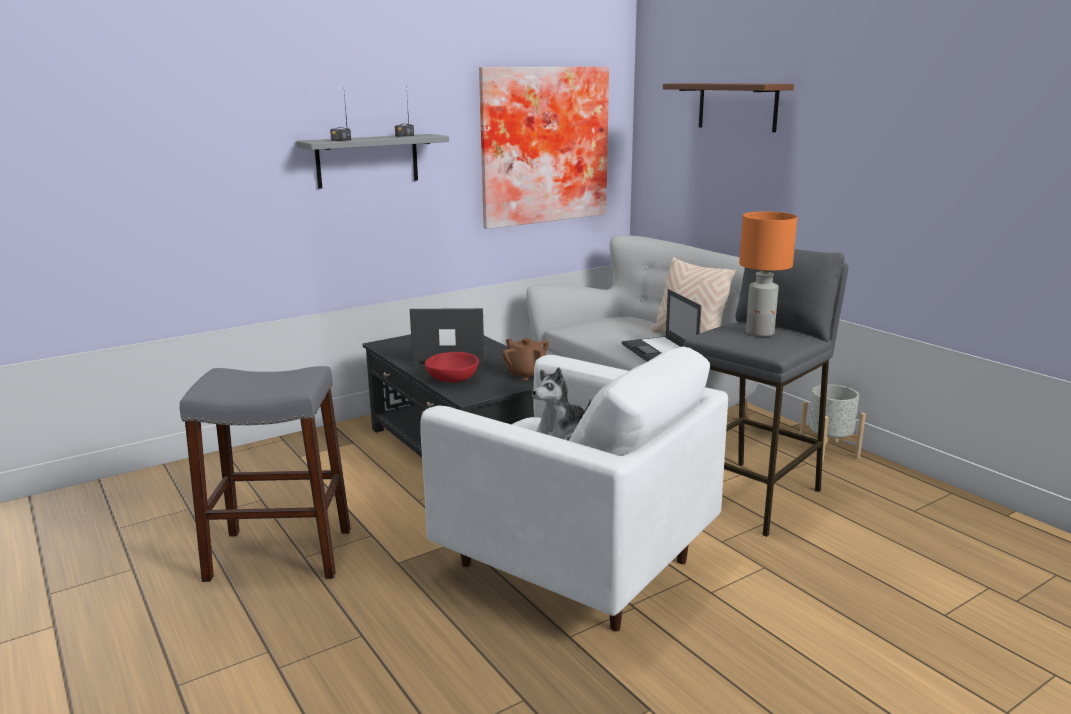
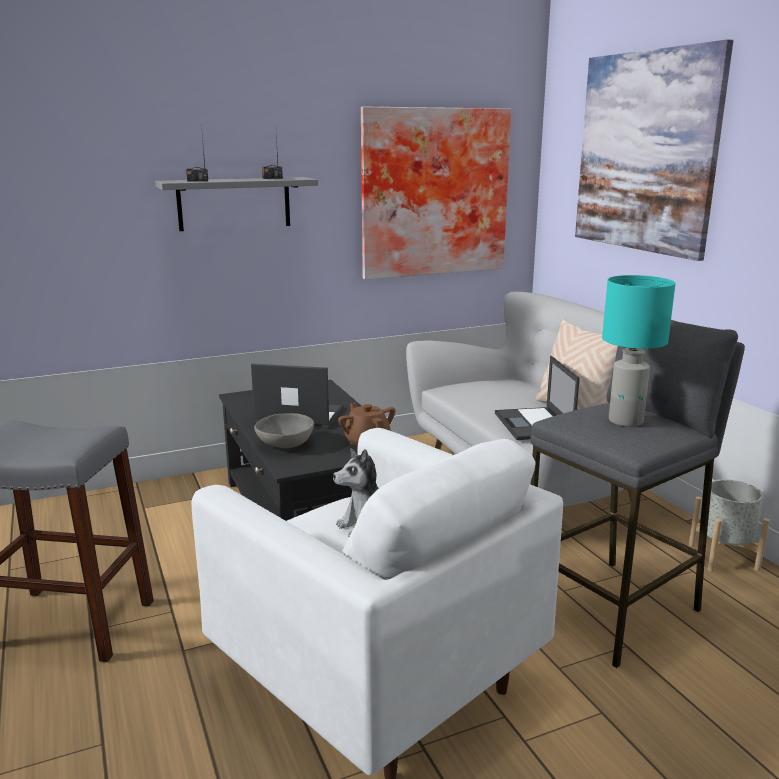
camera: 10 degrees right, 0 degrees up
red bowl [425,352,479,383] -> grey bowl [254,413,314,448]
brown shelf [663,83,794,132] -> picture [575,39,733,261]
orange table lamp [739,212,797,337] -> turquoise table lamp [602,275,676,427]

